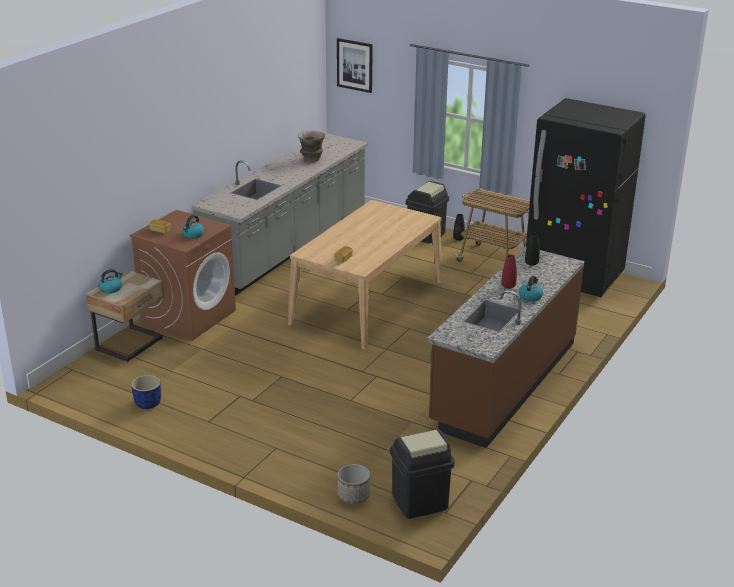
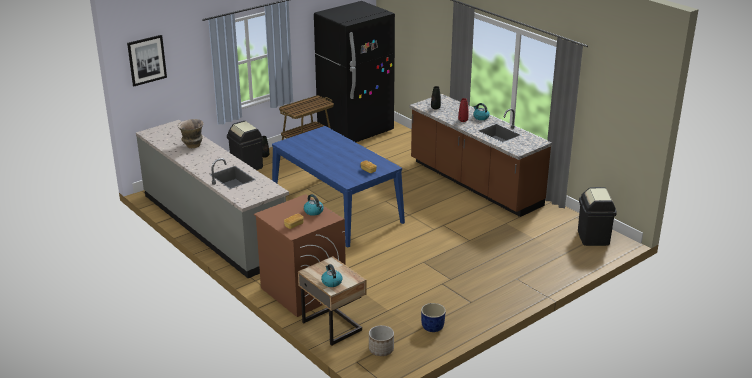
camera: 70 degrees left, 0 degrees up
beige dining table [288,200,442,349] -> blue dining table [272,126,405,248]
planter [338,464,370,504] -> planter moved to [369,325,394,356]

